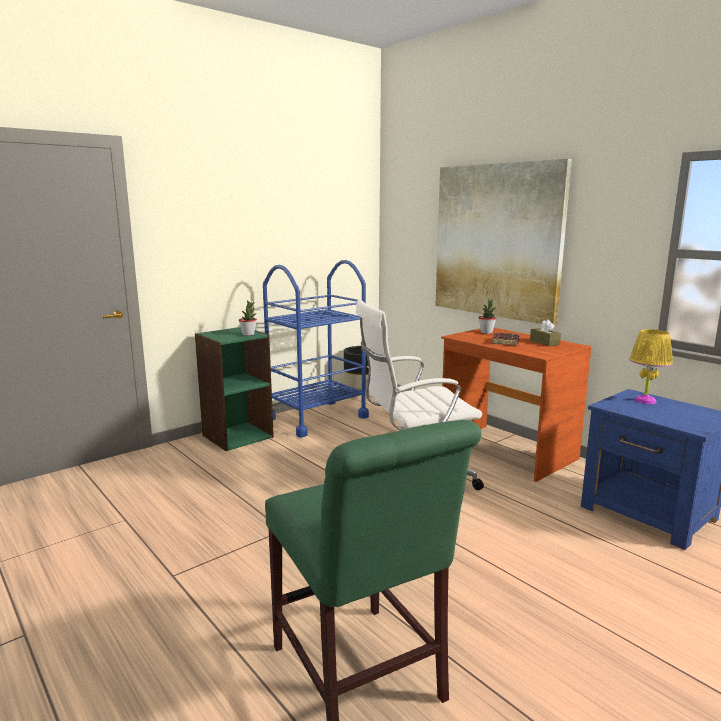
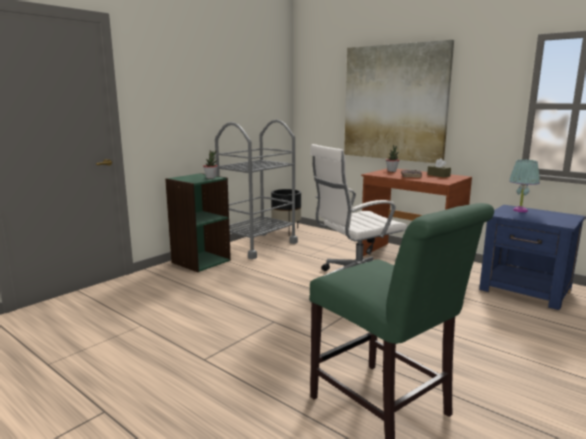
camera: 10 degrees left, 0 degrees up
blue cart [263,260,369,437] -> grey cart [215,120,298,259]
yellow table lamp [629,329,673,404] -> turquoise table lamp [509,160,540,212]

